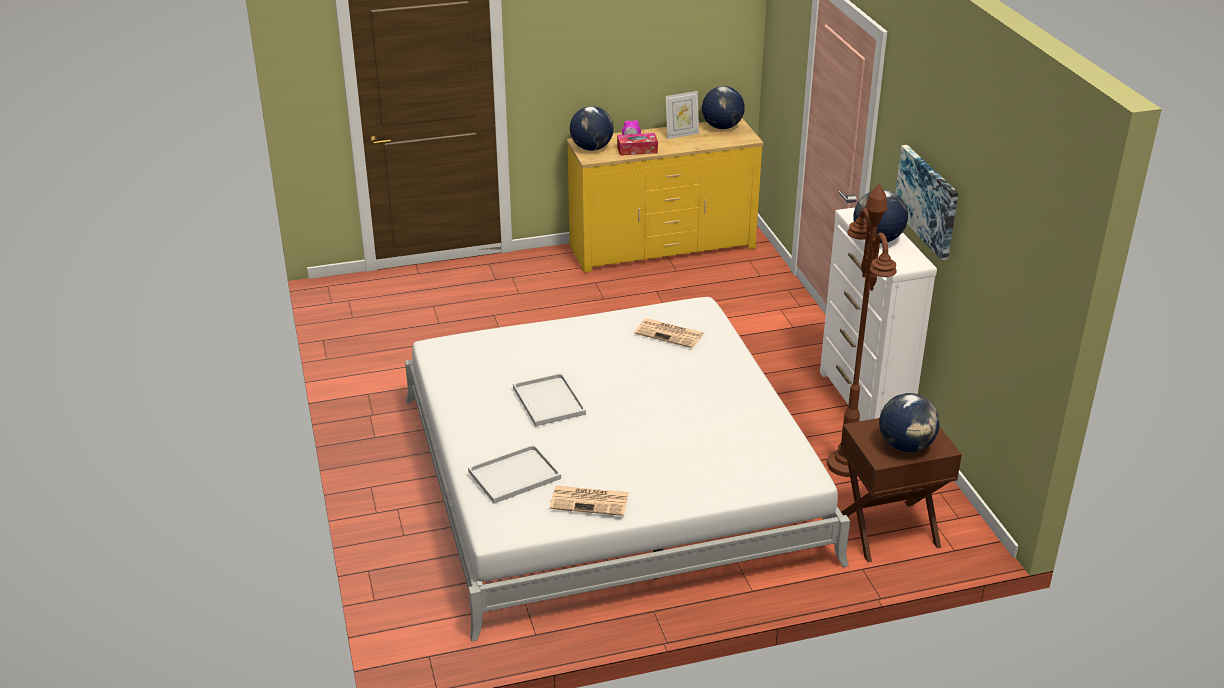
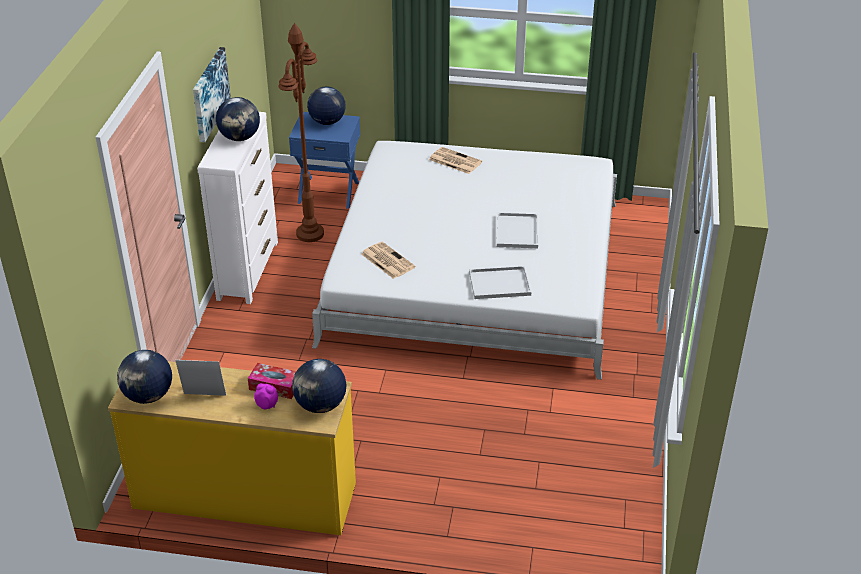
camera: 155 degrees left, 5 degrees up
white tray [468,445,561,504] -> white tray moved to [469,266,531,299]
newspaper [550,486,629,516] -> newspaper moved to [429,147,482,174]
brown nightstand [840,418,962,562] -> blue nightstand [289,112,360,209]

